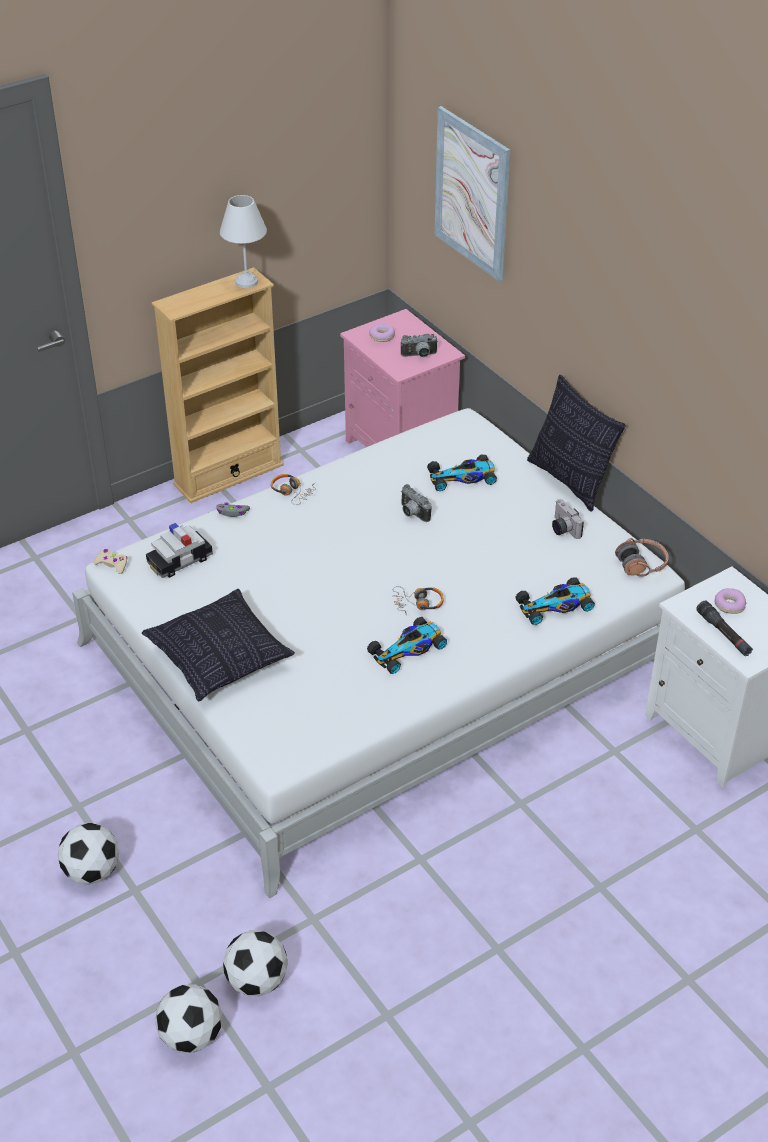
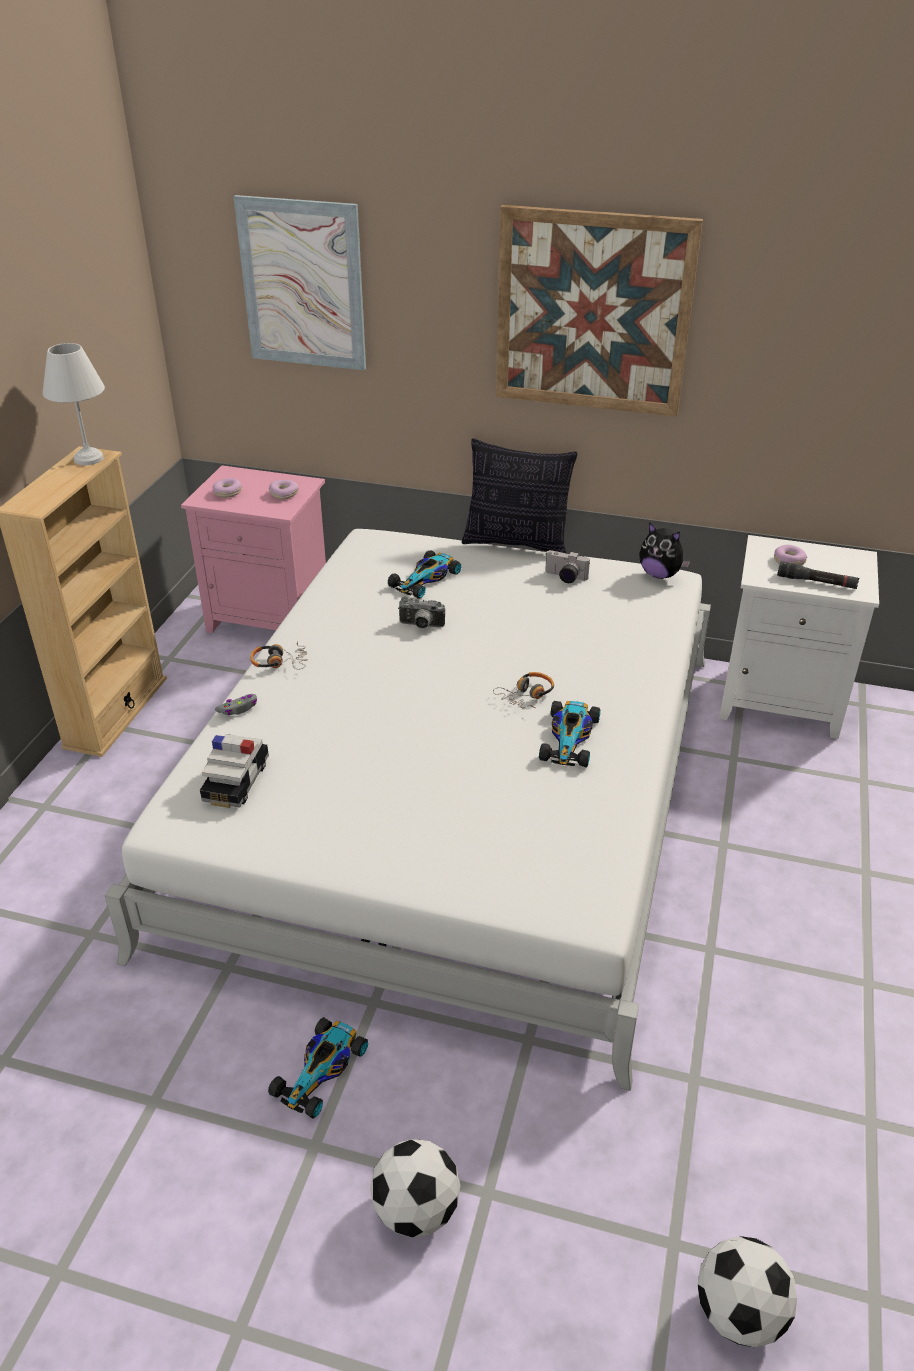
camera: 40 degrees left, 5 degrees down
beige game controller [93,548,127,574] -> none
pillow [142,589,295,701] -> none
football [223,930,287,997] -> none
camera [401,334,438,357] -> donut [269,480,299,500]
toy car [516,577,595,625] -> toy car moved to [268,1017,368,1119]
headphones [615,538,669,577] -> plush toy [639,522,691,579]
none -> picture [496,205,703,416]

